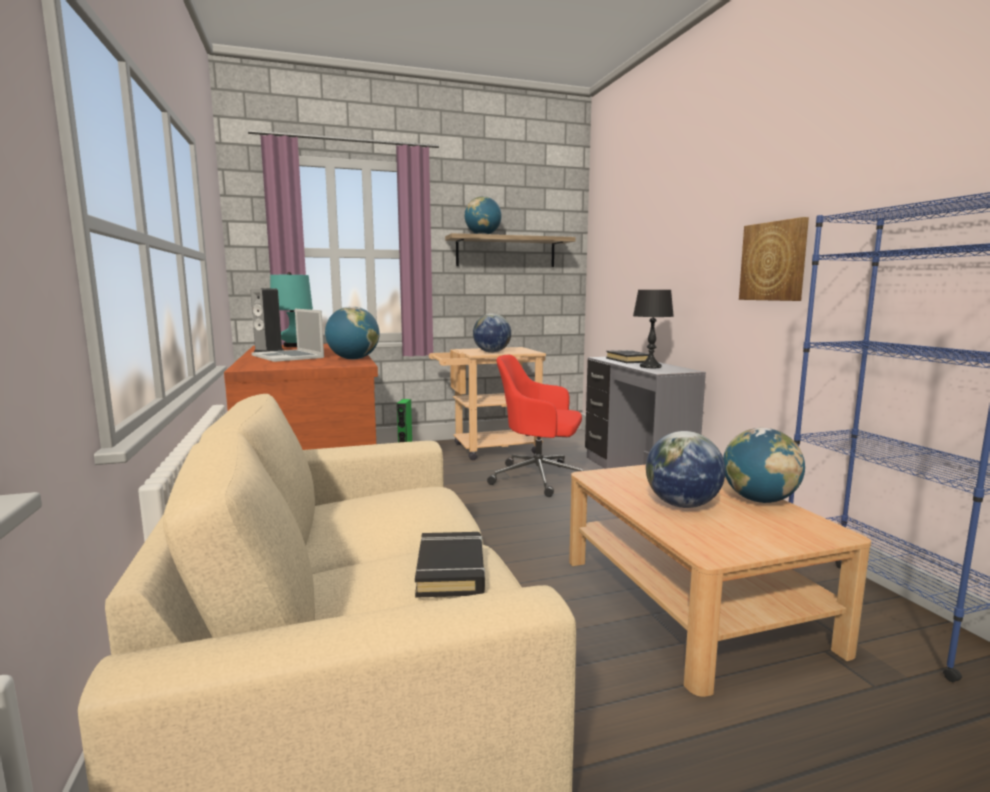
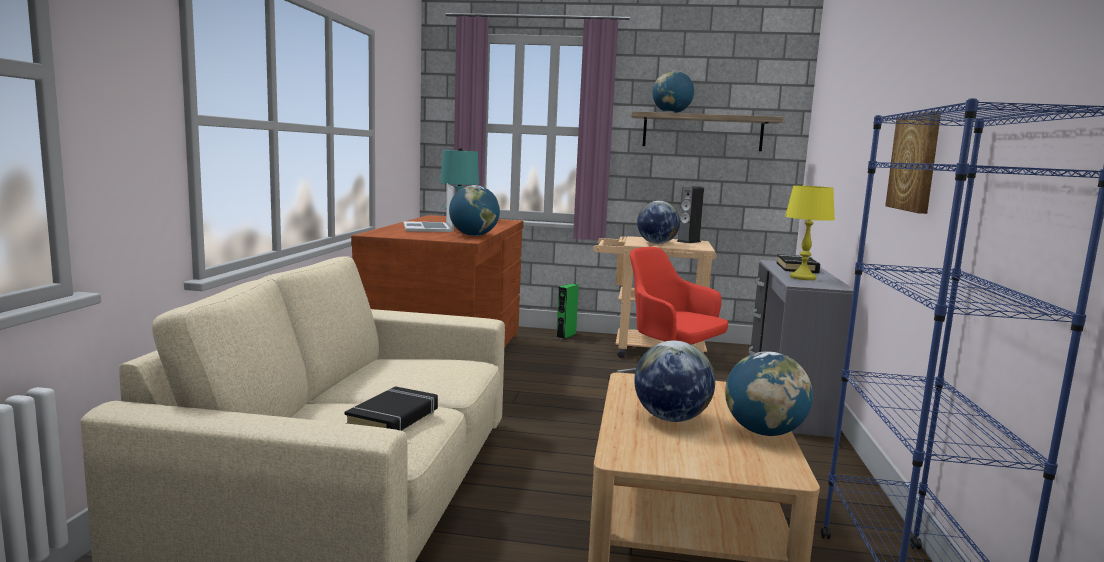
camera: 25 degrees right, 0 degrees up
speaker [251,288,283,352] -> speaker moved to [676,186,704,243]
black table lamp [633,290,674,368] -> yellow table lamp [785,185,835,280]

